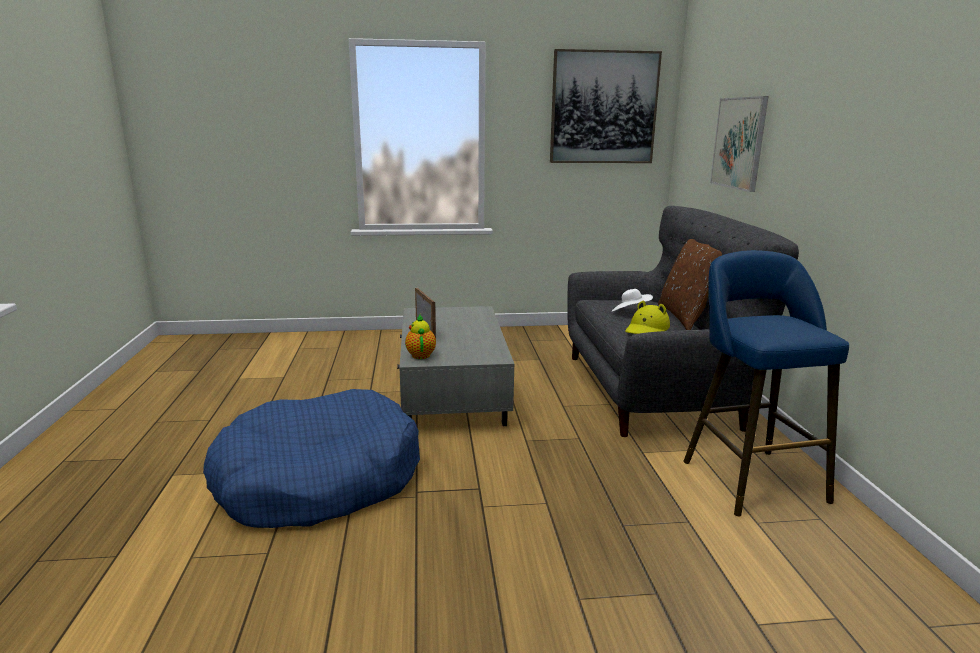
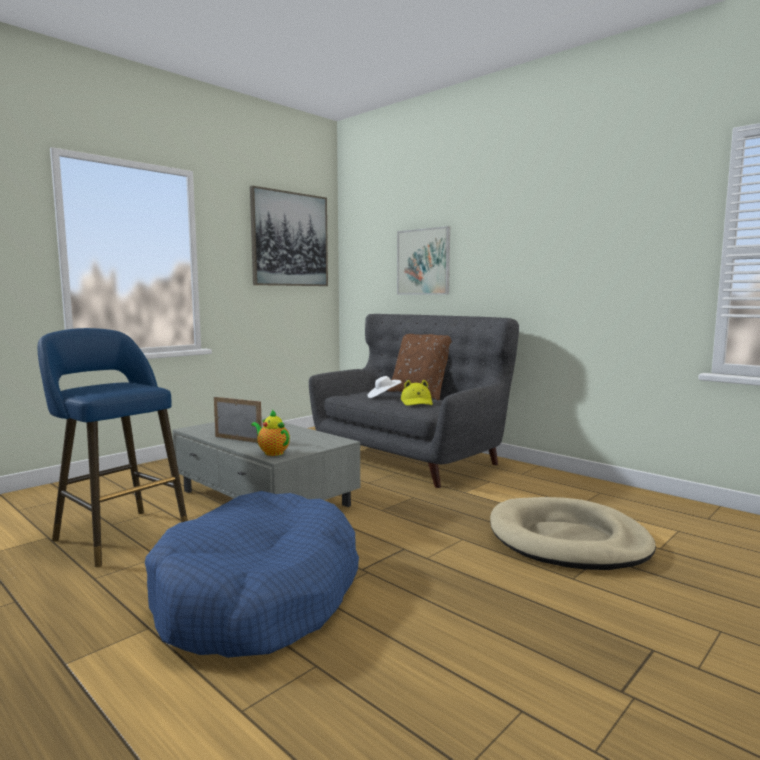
camera: 40 degrees left, 10 degrees down
blue stool [684,250,849,516] -> blue stool moved to [37,328,188,567]
none -> beige dog bed [490,497,656,570]

